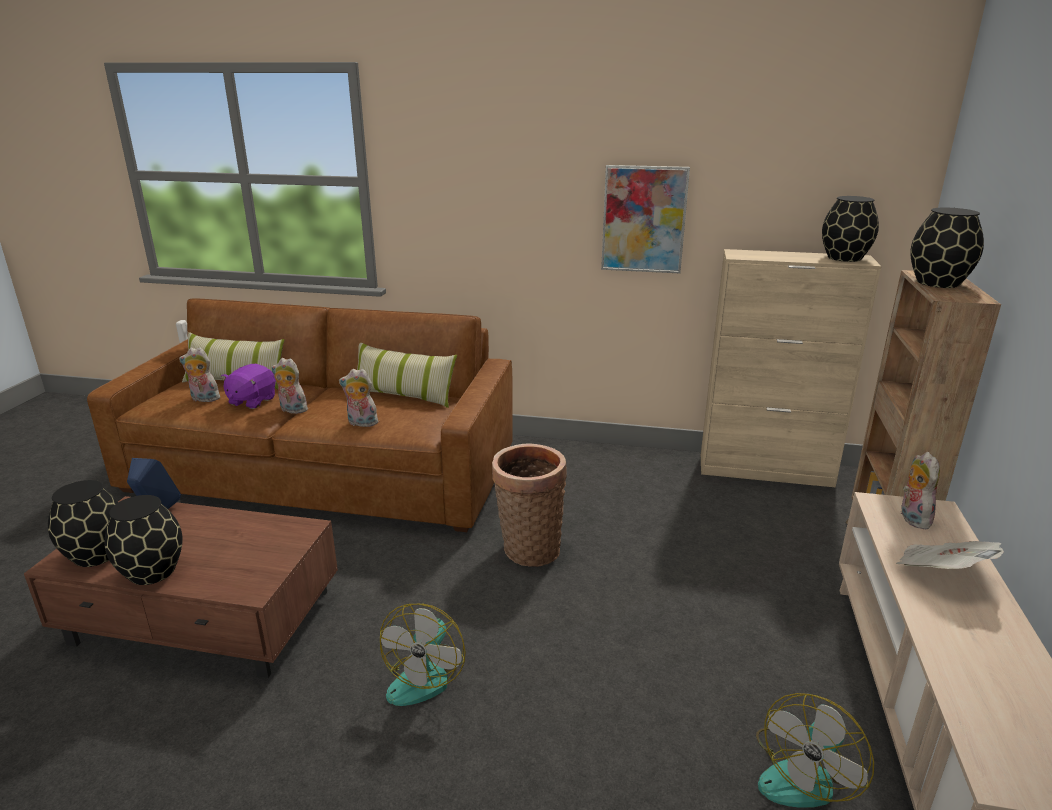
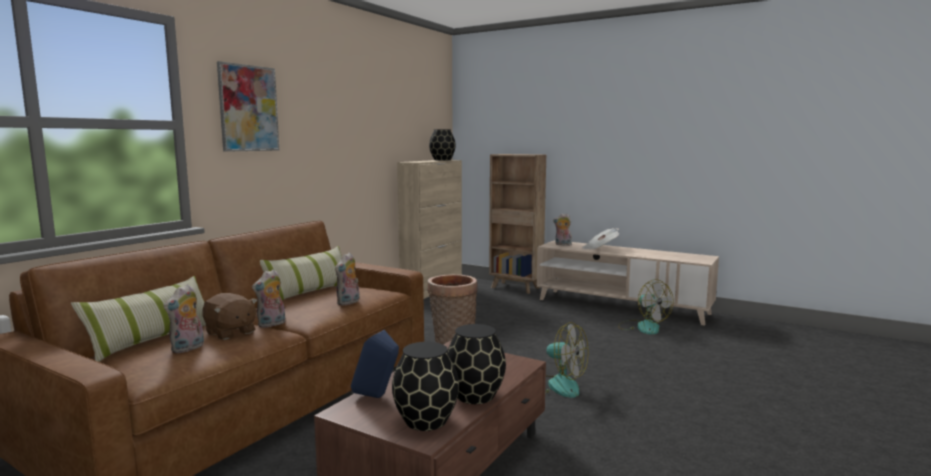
camera: 70 degrees left, 15 degrees down
purple plush toy [221,364,276,409] -> brown plush toy [202,293,258,340]
picture [601,165,690,274] -> picture moved to [217,61,279,152]
black vase [911,208,984,288] -> none

